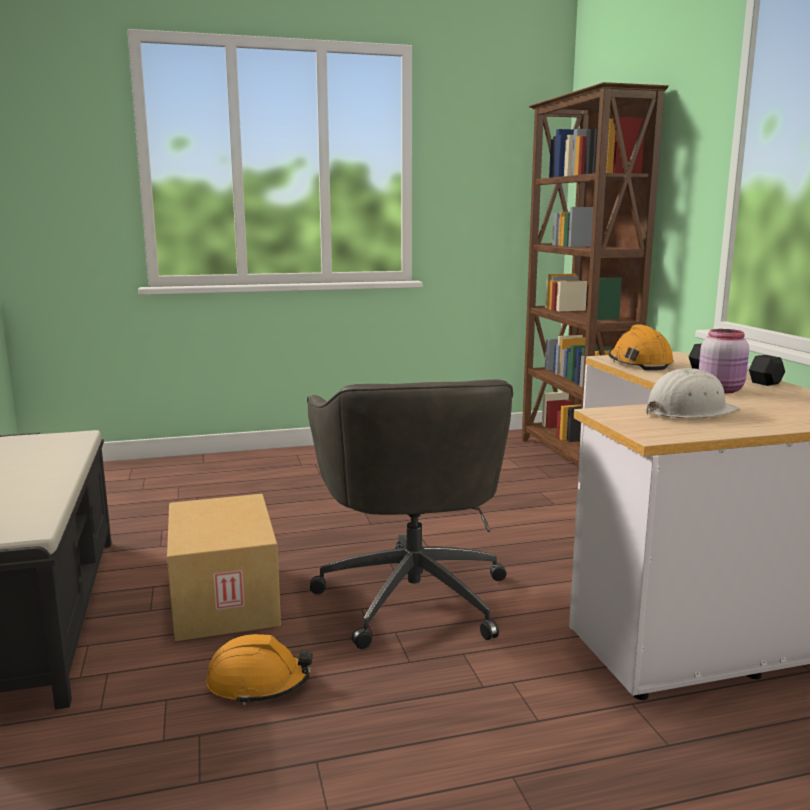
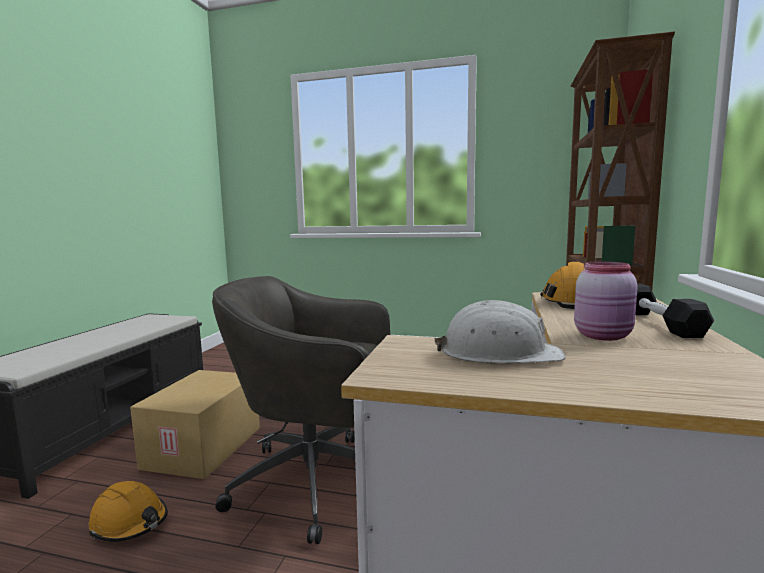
camera: 30 degrees right, 5 degrees down
grey office chair [307,379,513,649] -> grey office chair turned 75 degrees clockwise [212,276,390,544]

